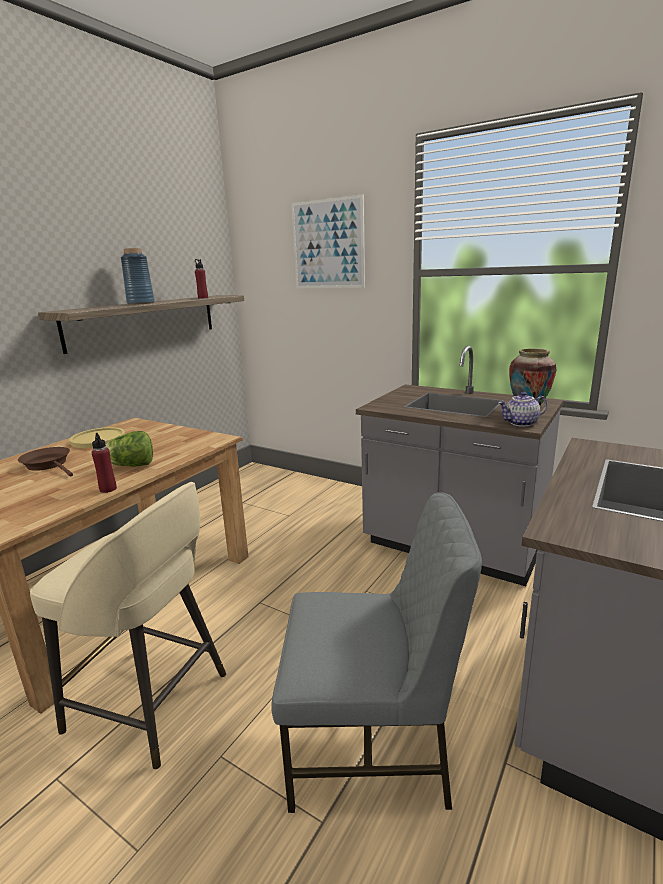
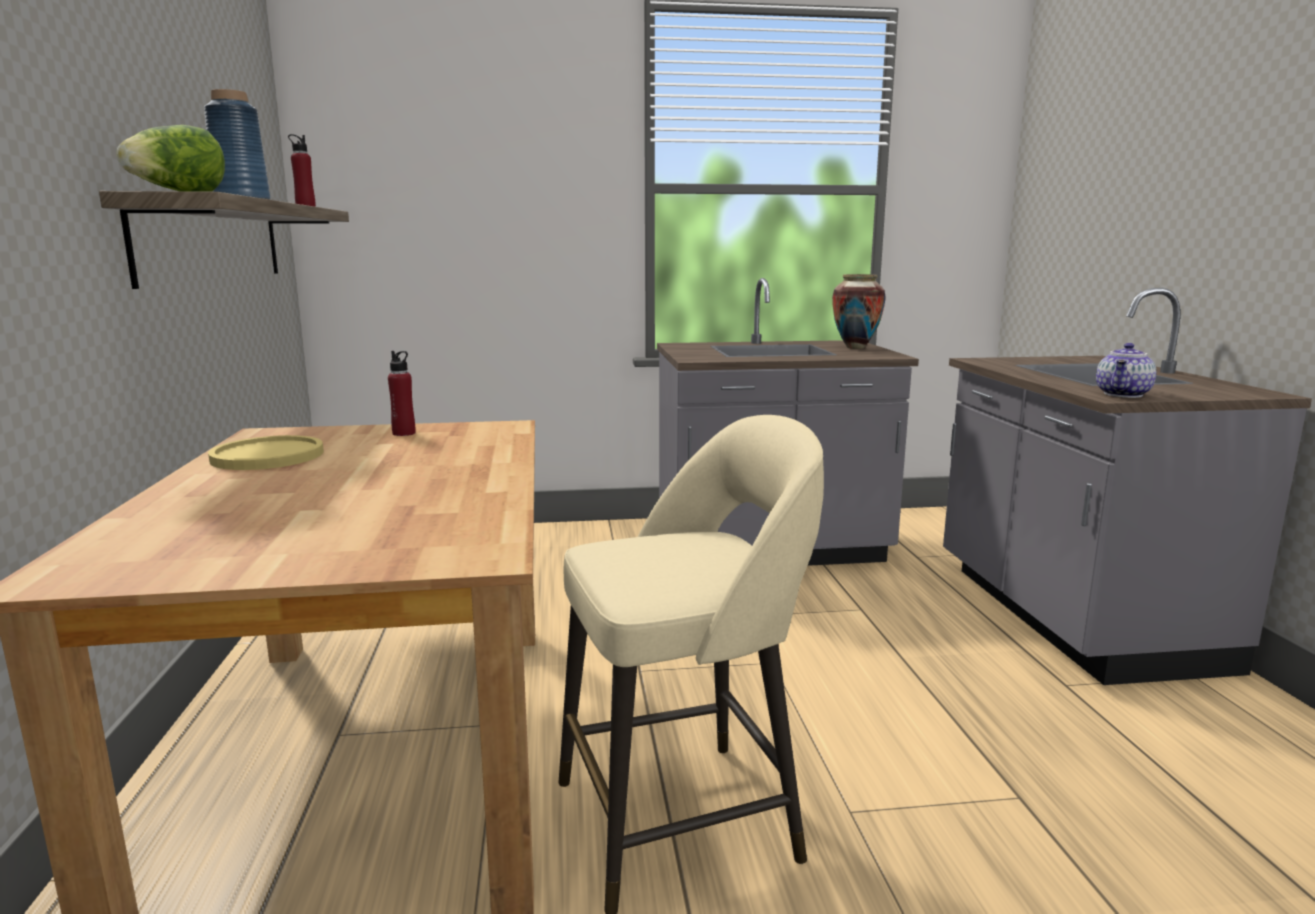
camera: 40 degrees left, 5 degrees down
brown frying pan [18,447,73,476] -> none
red bottle [92,433,117,493] -> red bottle moved to [388,351,415,436]
lettuce [106,431,153,467] -> lettuce moved to [116,125,225,192]
grey chair [271,492,482,813] -> none
picture [291,194,365,289] -> none
teapot [498,392,547,427] -> teapot moved to [1096,343,1156,398]

